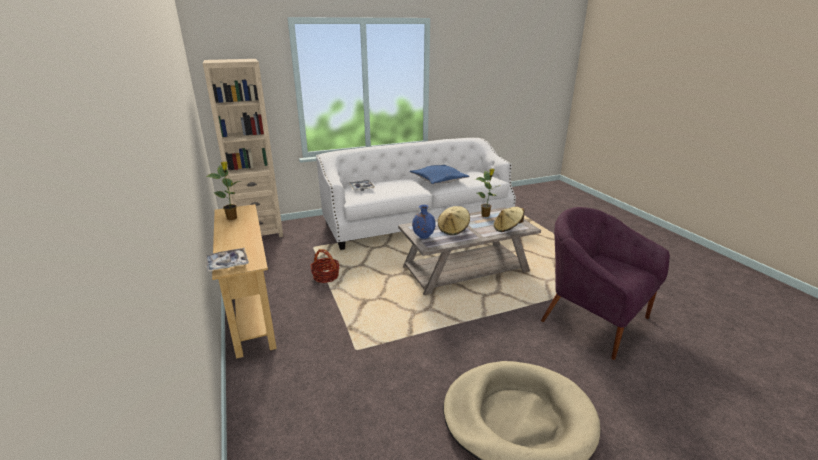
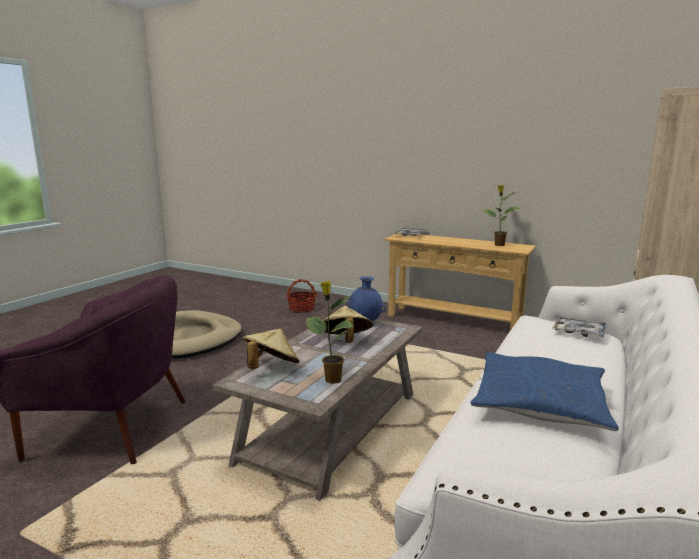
camera: 140 degrees right, 10 degrees down
basket [310,249,340,283] -> basket moved to [286,279,317,313]

